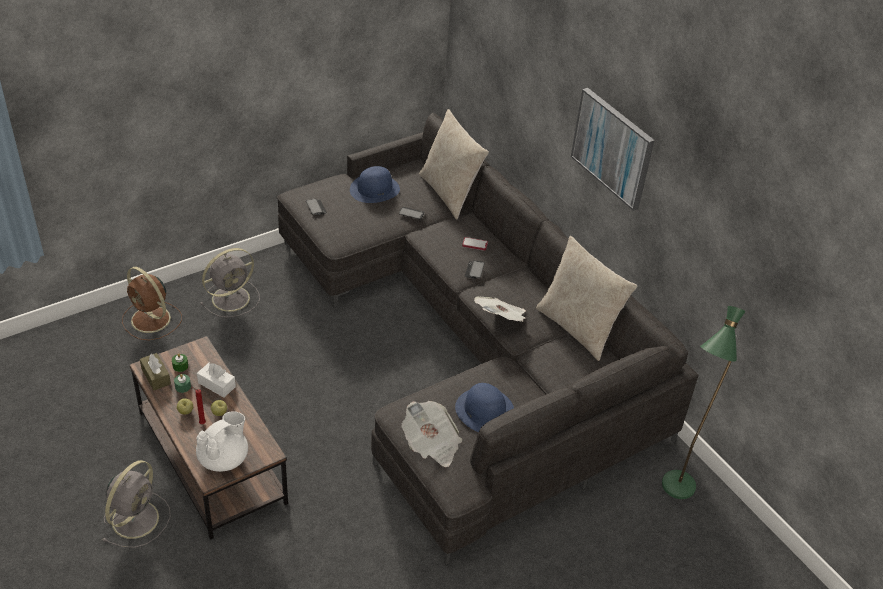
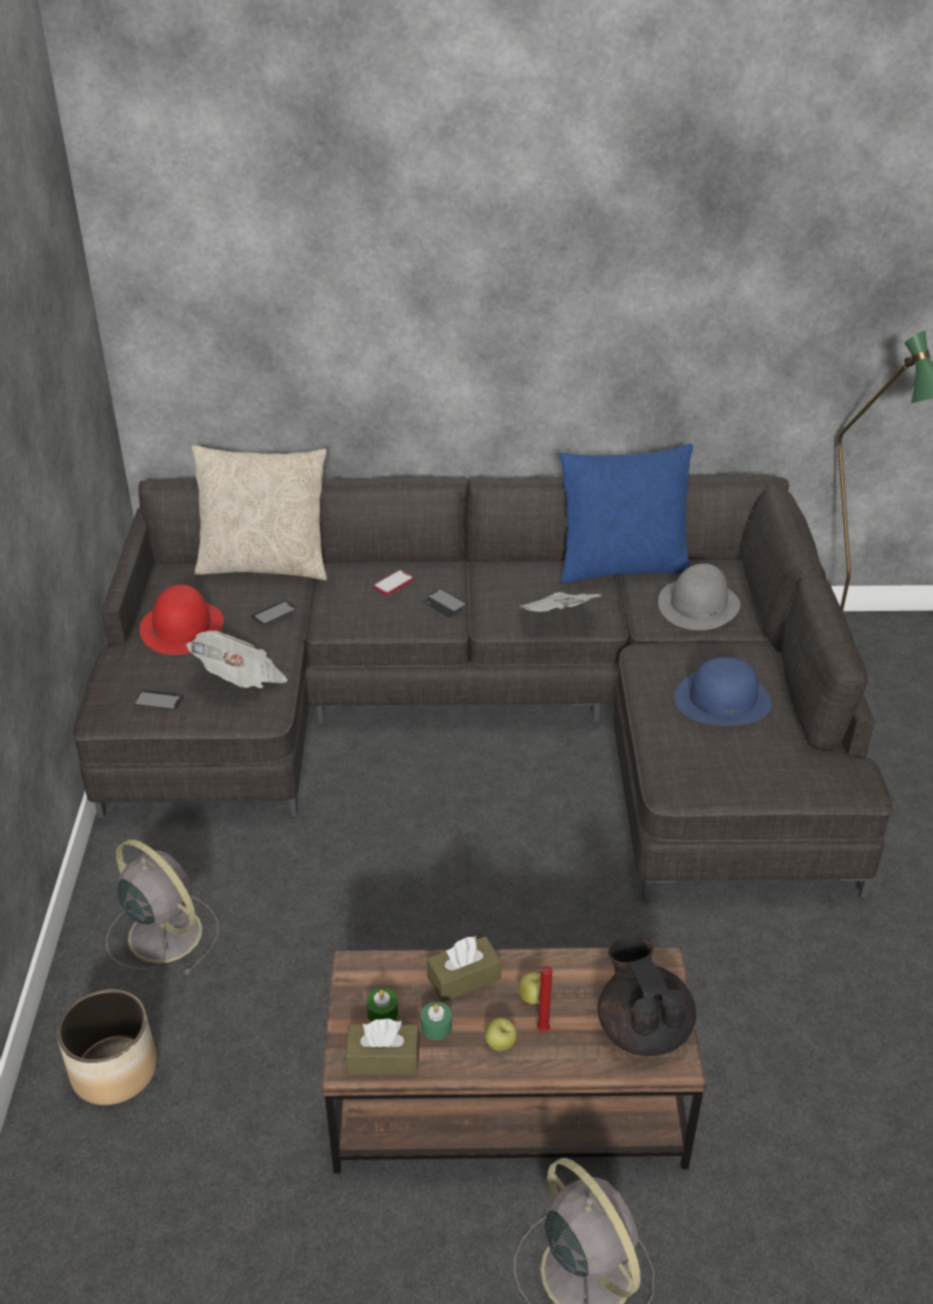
camera: 55 degrees left, 5 degrees down
brown fan [122,267,182,340] -> planter [57,989,157,1105]
white teapot [196,412,248,472] -> black teapot [598,934,696,1056]
white tissue box [197,363,236,398] -> brown tissue box [427,936,501,1002]
grey fan [200,248,260,318] -> grey fan turned 45 degrees counterclockwise [106,839,219,975]
blue hat [350,166,400,203] -> red hat [140,584,224,655]
newspaper [402,401,462,467] -> newspaper moved to [186,631,288,688]
beige pillow [536,236,637,361] -> blue pillow [560,444,693,583]
picture [571,88,655,211] -> none
none -> grey hat [658,563,741,630]

